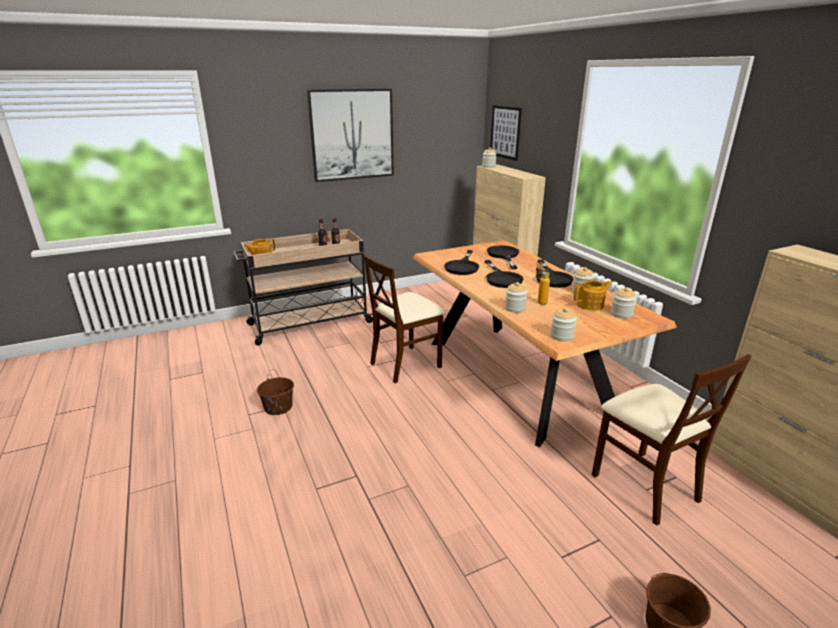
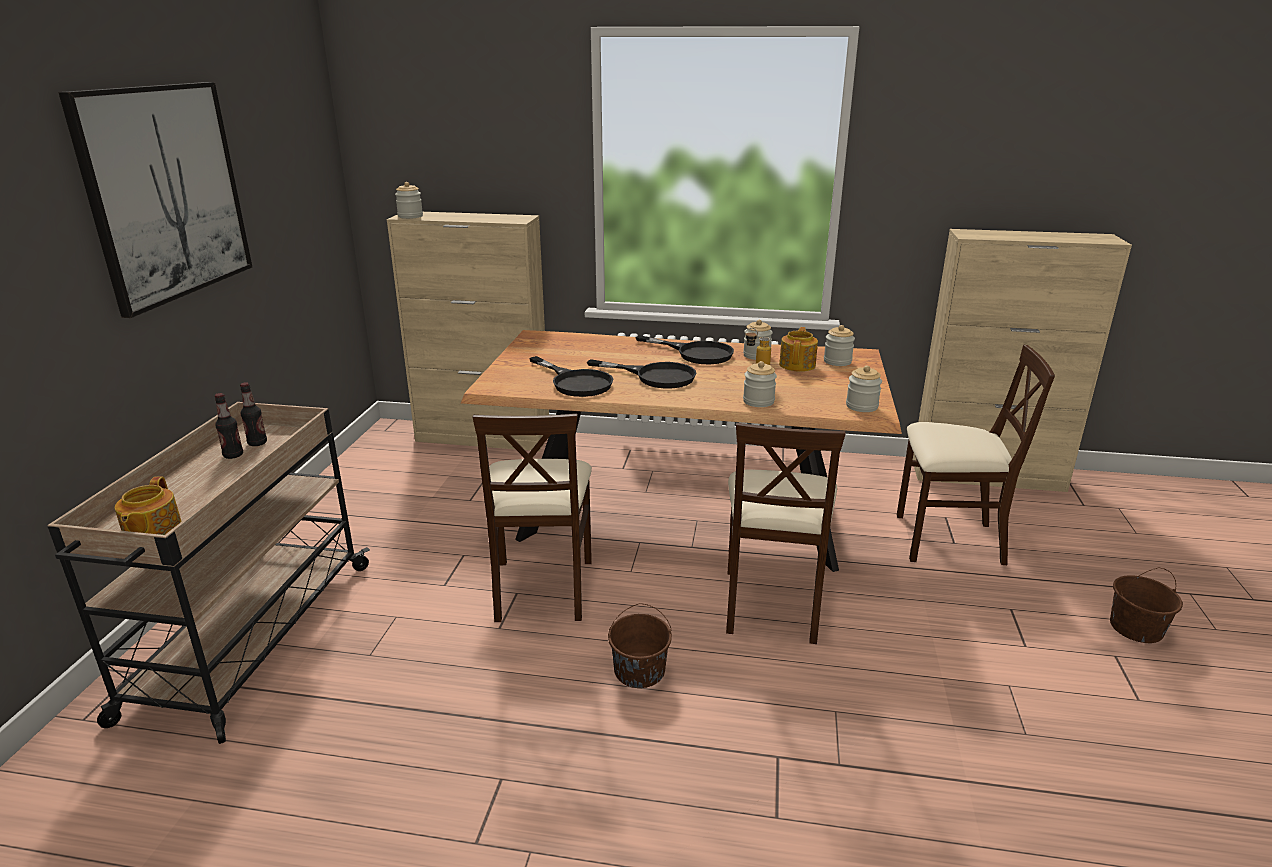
camera: 55 degrees left, 0 degrees up
brown bucket [257,369,294,415] -> brown bucket moved to [608,603,672,688]
black frying pan [487,245,519,269] -> none
picture [490,105,522,161] -> none
none -> beige chair [726,423,845,644]

